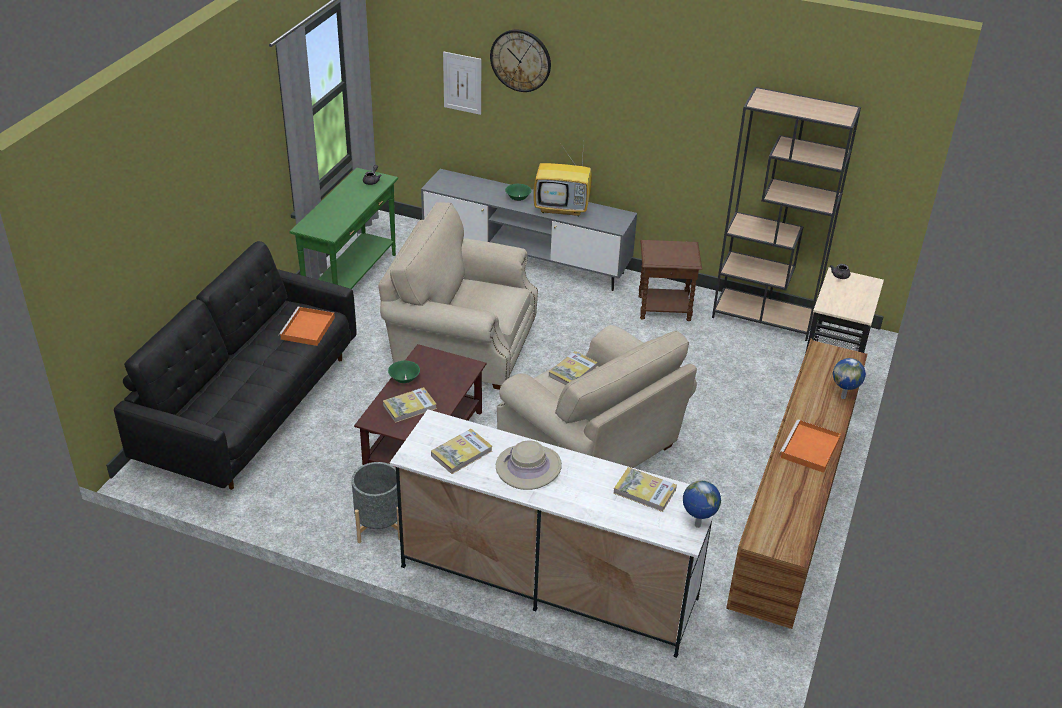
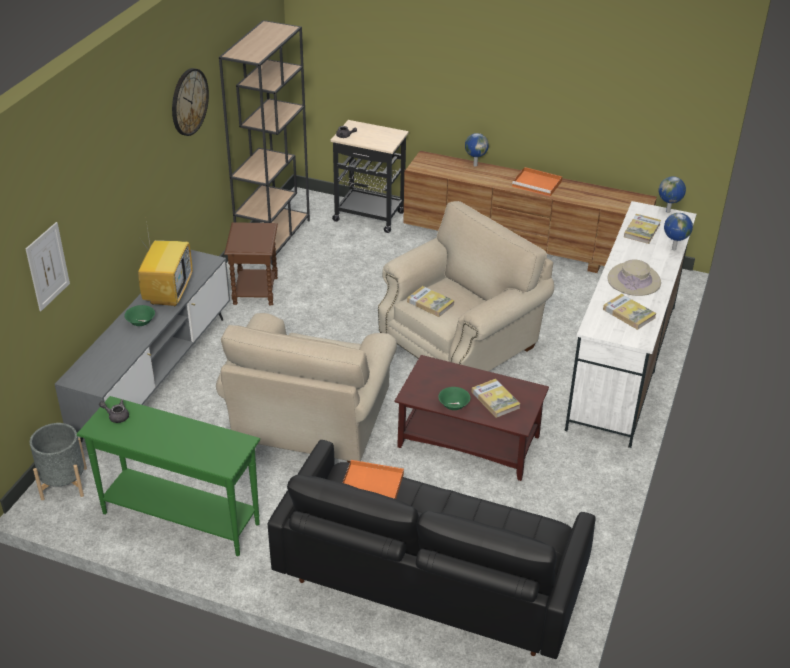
camera: 90 degrees left, 0 degrees up
grey planter [351,462,400,543] -> grey planter moved to [30,423,87,500]
wall clock [490,30,551,92] -> wall clock moved to [172,68,209,136]
none -> globe [664,213,693,251]

